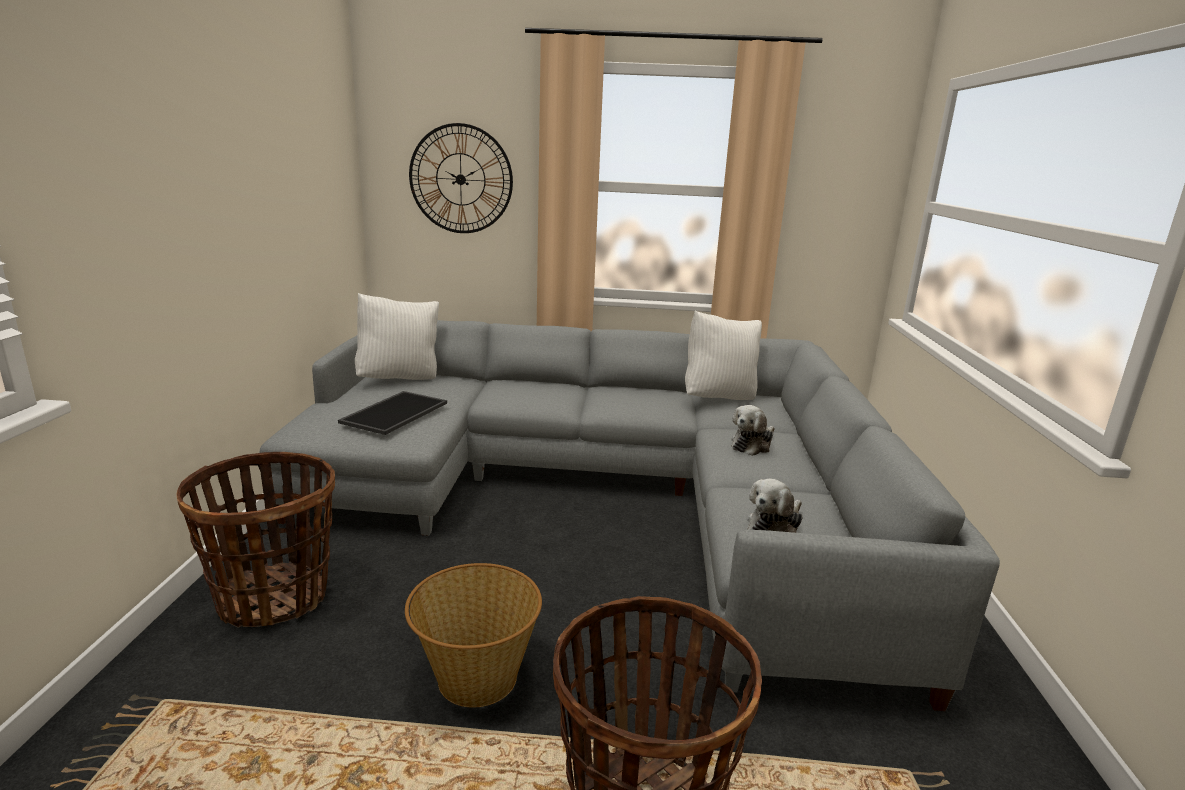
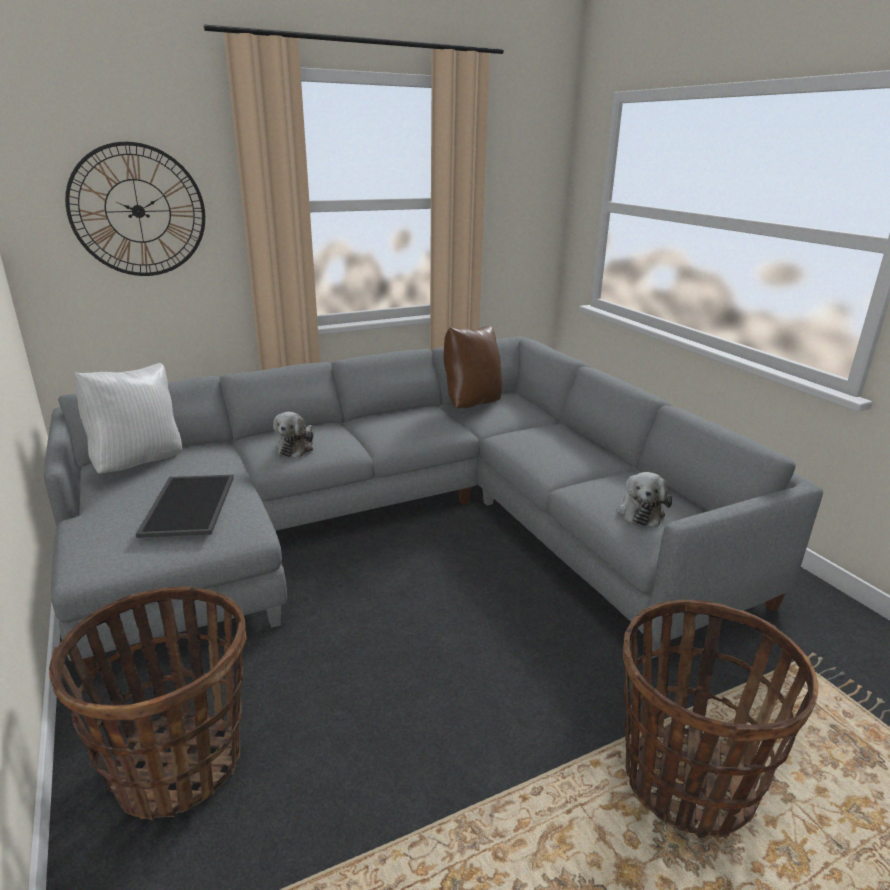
camera: 30 degrees left, 5 degrees up
basket [405,563,542,708] -> none
white pillow [685,310,762,400] -> brown pillow [443,326,502,409]
plush toy [731,405,775,456] -> plush toy moved to [273,412,314,458]

